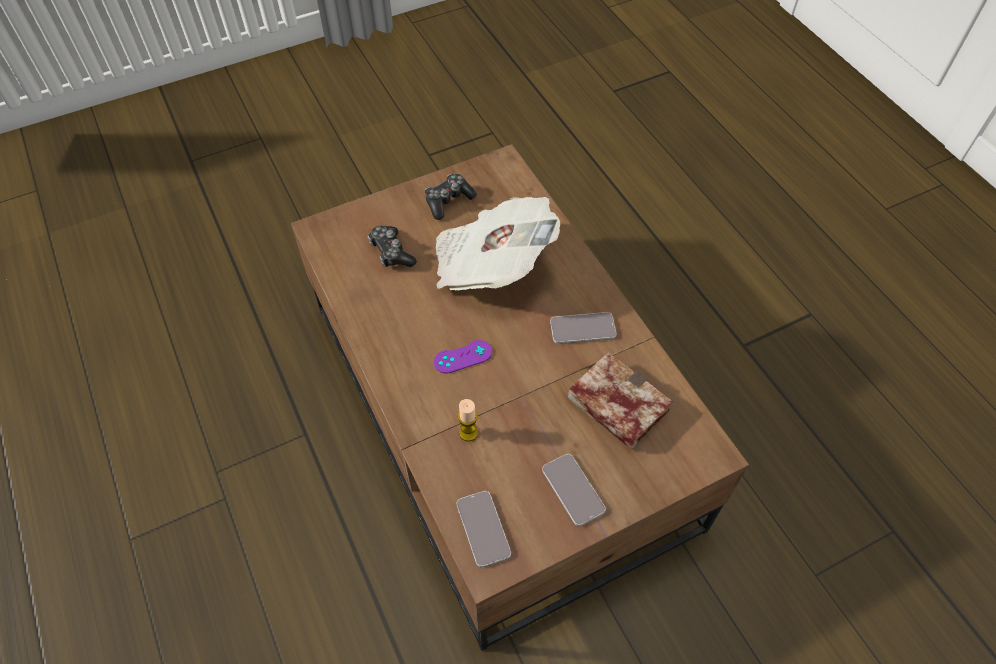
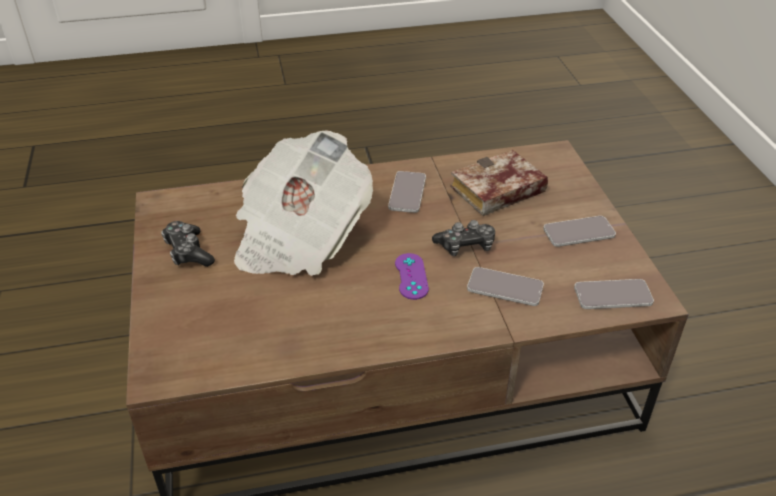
camera: 75 degrees left, 15 degrees down
game controller [368,226,417,267] -> game controller moved to [432,220,495,256]
candle [458,399,478,441] -> phone [467,267,544,306]

